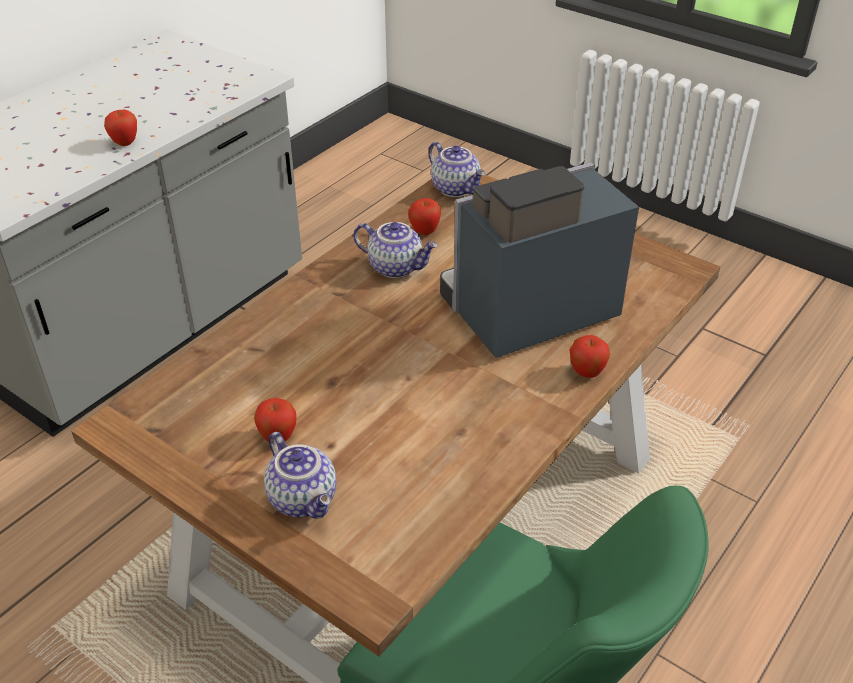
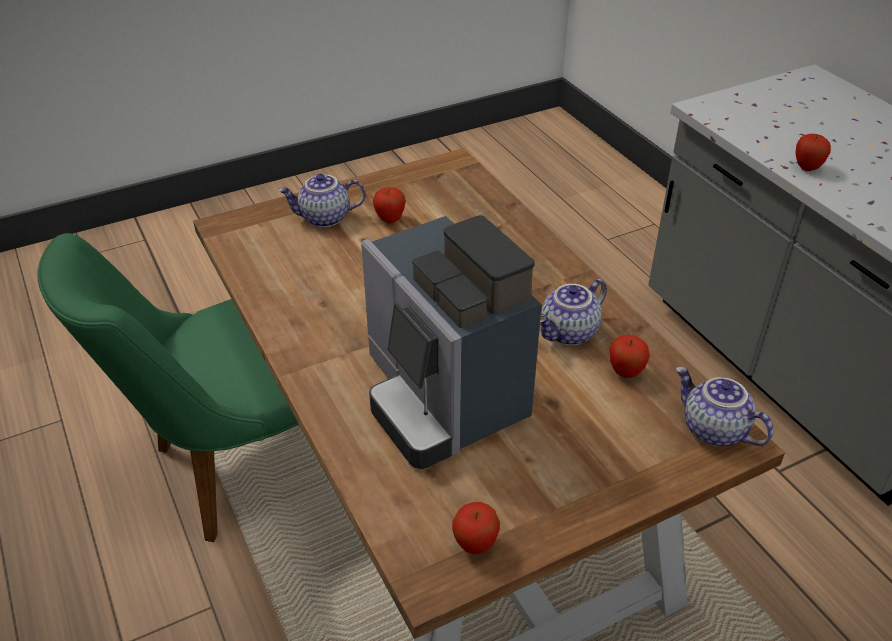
camera: 115 degrees right, 0 degrees up
teapot [428,142,485,197] -> teapot turned 60 degrees clockwise [676,367,773,446]
coffee machine [440,162,639,358] -> coffee machine turned 150 degrees clockwise [361,215,542,469]
apple [570,335,610,378] -> apple moved to [452,502,500,554]

